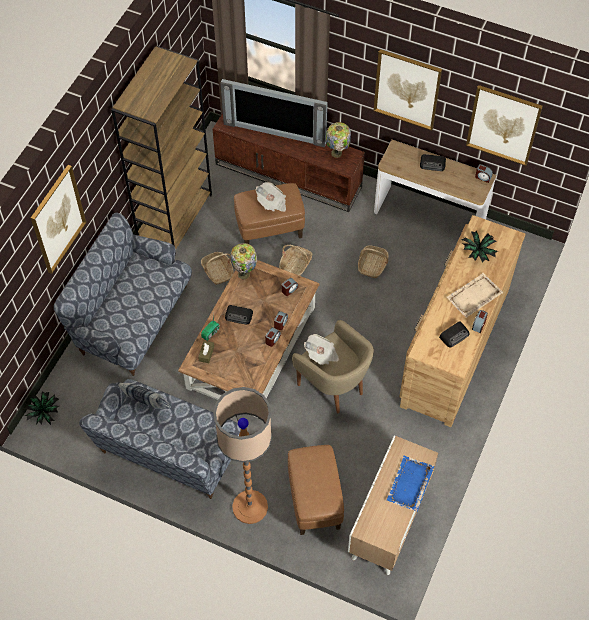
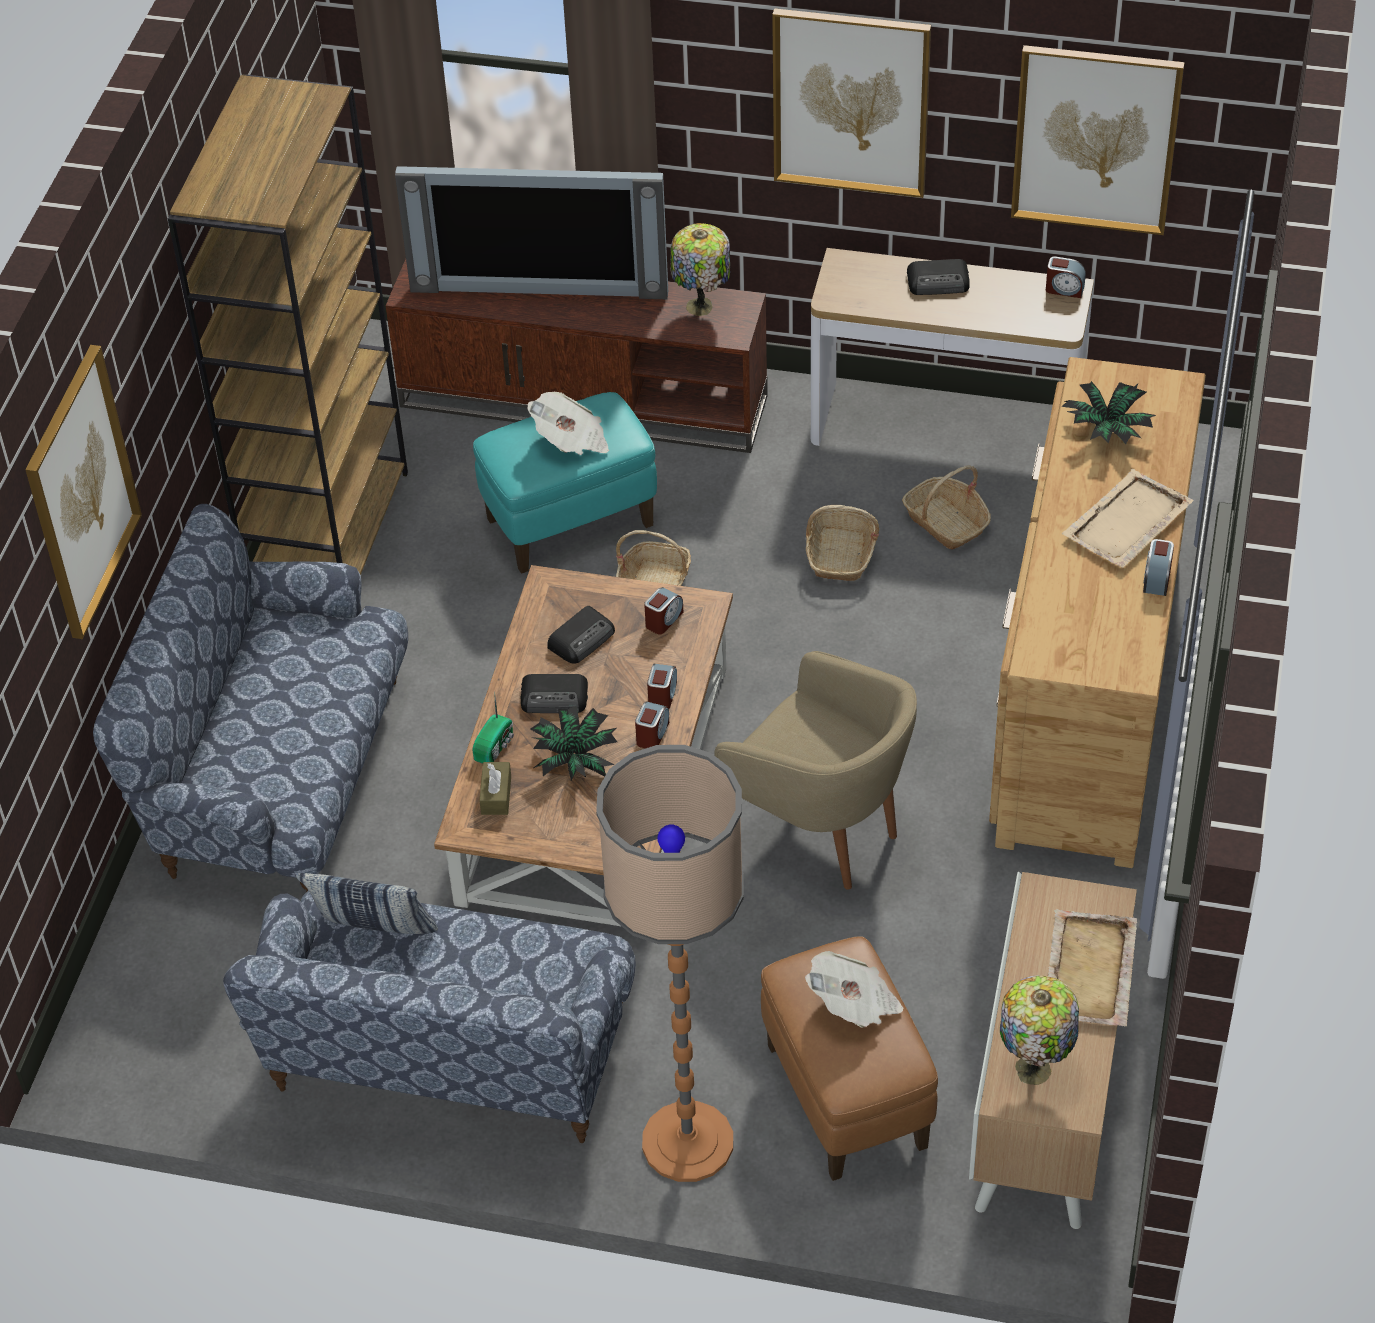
camera: 10 degrees left, 10 degrees down
potted plant [25,392,59,425] -> potted plant moved to [530,706,617,780]
basket [201,252,234,285] -> basket moved to [902,465,991,550]
table lamp [230,243,257,279] -> table lamp moved to [1000,975,1079,1085]
brown ottoman [234,183,305,244] -> turquoise ottoman [473,392,657,574]
newspaper [304,334,339,365] -> newspaper moved to [805,951,903,1028]
blue tray [387,455,434,512] -> beige tray [1048,909,1137,1026]
radio [439,321,469,347] -> radio moved to [547,606,615,664]

